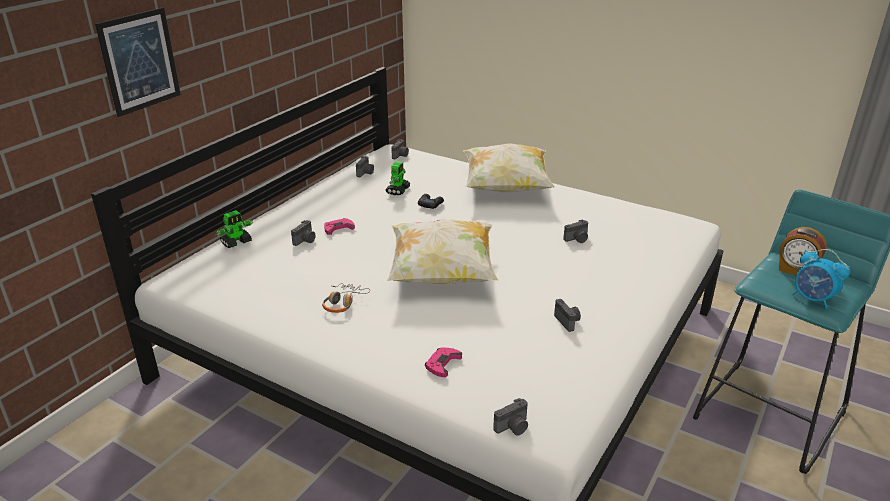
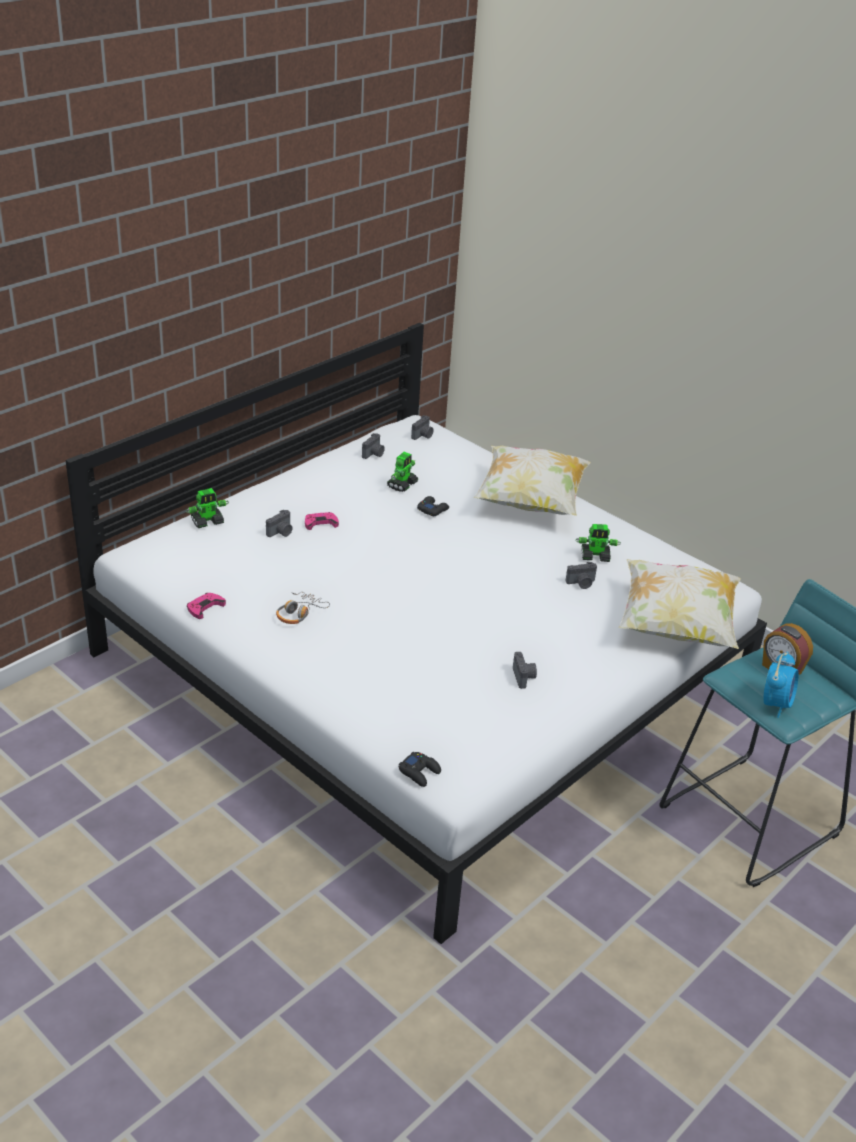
camera: 10 degrees right, 5 degrees up
picture [95,7,181,117] -> none
pillow [387,219,499,284] -> pillow moved to [619,559,741,649]
pink game controller [425,347,462,377] -> pink game controller moved to [187,593,226,619]
camera [493,398,528,436] -> black game controller [399,752,441,787]
alarm clock [792,249,850,309] -> alarm clock turned 120 degrees counterclockwise [764,652,799,718]
none -> toy robot [575,524,621,562]

